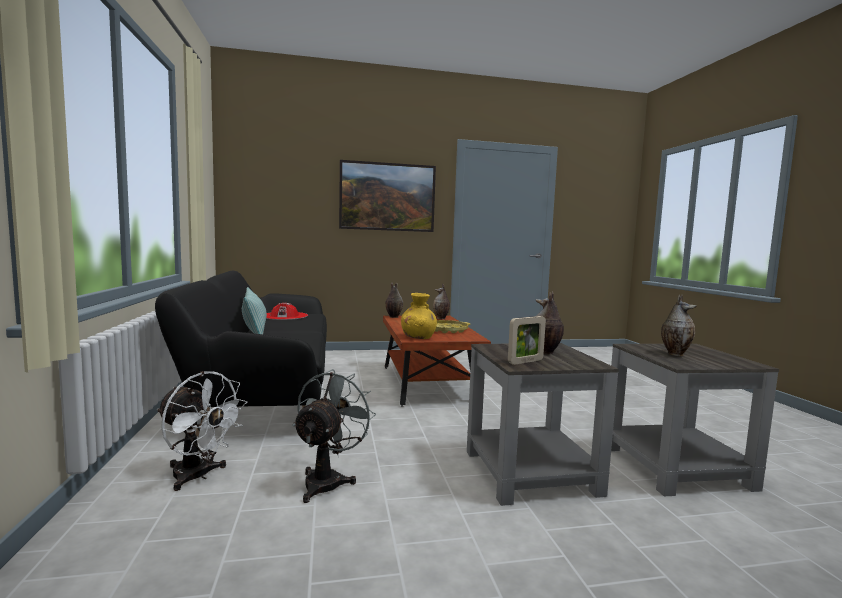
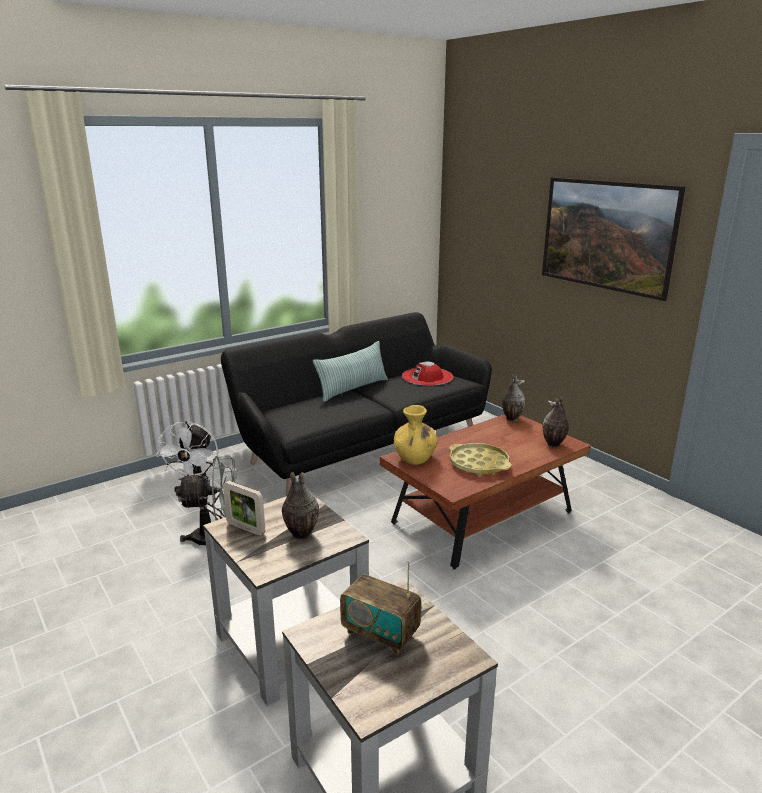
camera: 65 degrees right, 15 degrees up
vase [661,295,697,356] -> radio [340,561,422,655]

